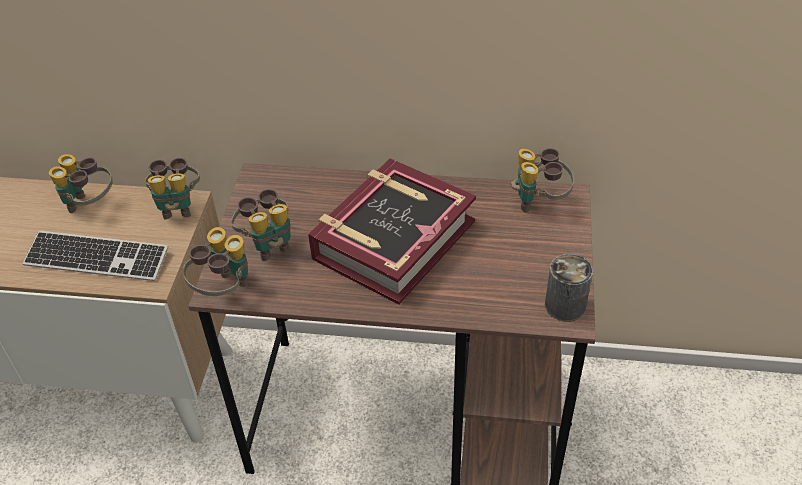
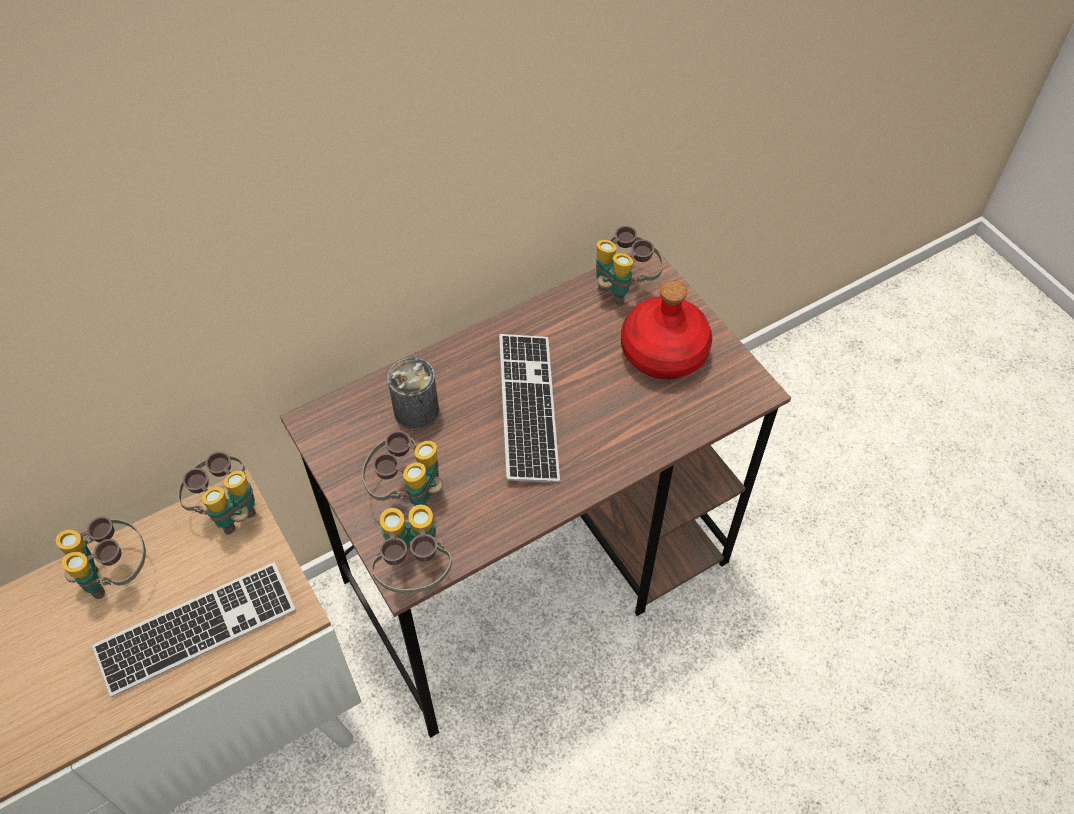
camera: 40 degrees left, 10 degrees up
book [308,158,476,305] -> keyboard [499,334,560,483]
can [545,254,593,322] -> can moved to [387,358,439,430]
none -> red bottle [621,280,712,379]

